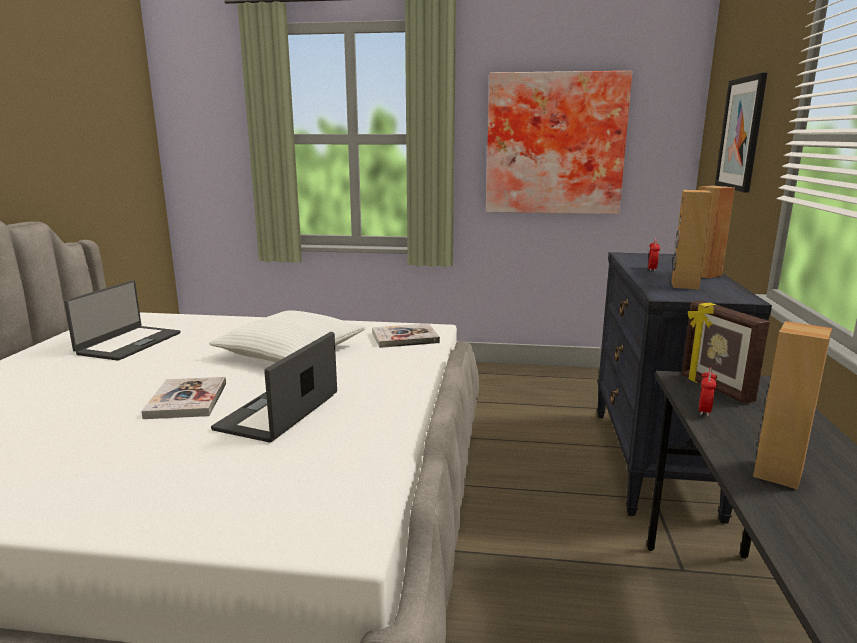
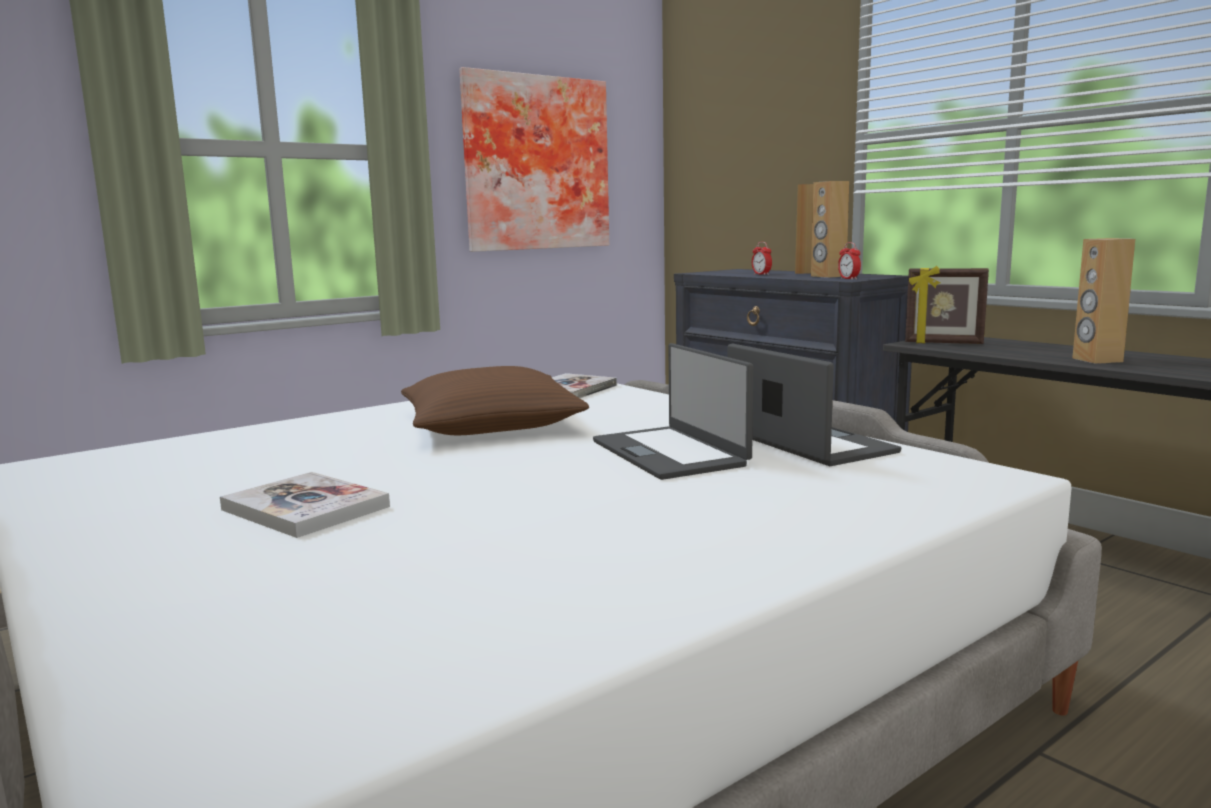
camera: 45 degrees left, 5 degrees down
laptop [64,280,181,361] -> laptop moved to [727,343,902,466]
book [141,377,226,419] -> book moved to [220,472,390,538]
white pillow [209,310,366,362] -> brown pillow [401,366,589,435]
alarm clock [699,367,717,416] -> alarm clock moved to [838,242,861,280]
picture [715,73,767,193] -> none

